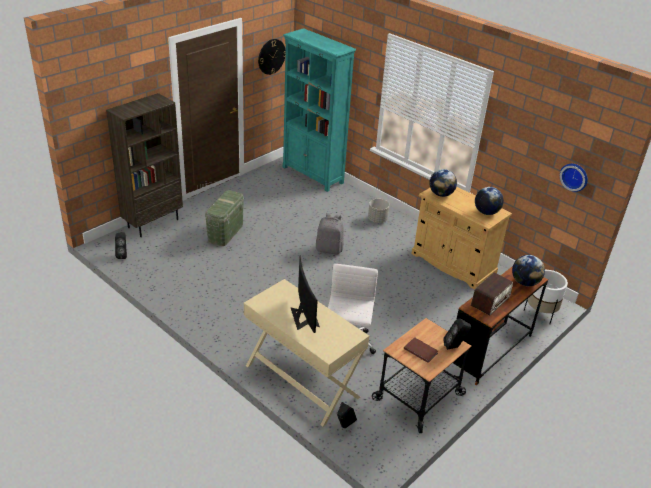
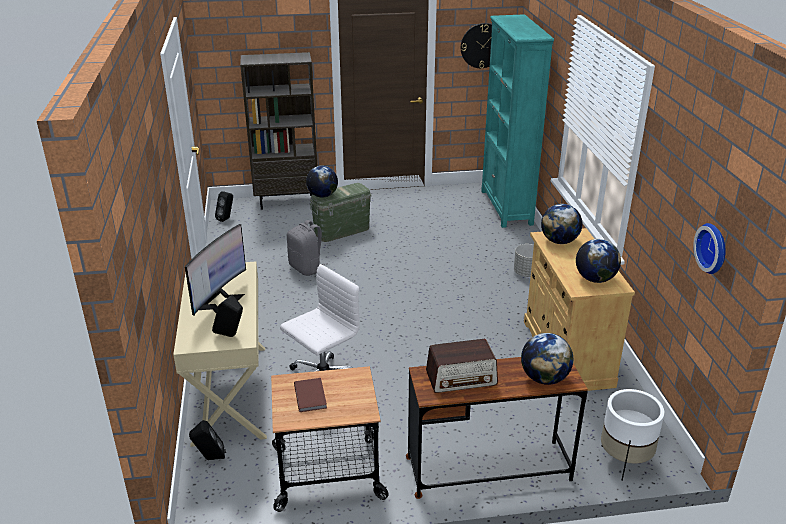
camera: 40 degrees right, 5 degrees down
grey backpack [316,213,344,255] -> grey backpack moved to [287,220,328,276]
black speaker [443,318,471,350] -> black speaker moved to [212,294,243,337]
none -> globe [306,166,338,198]

